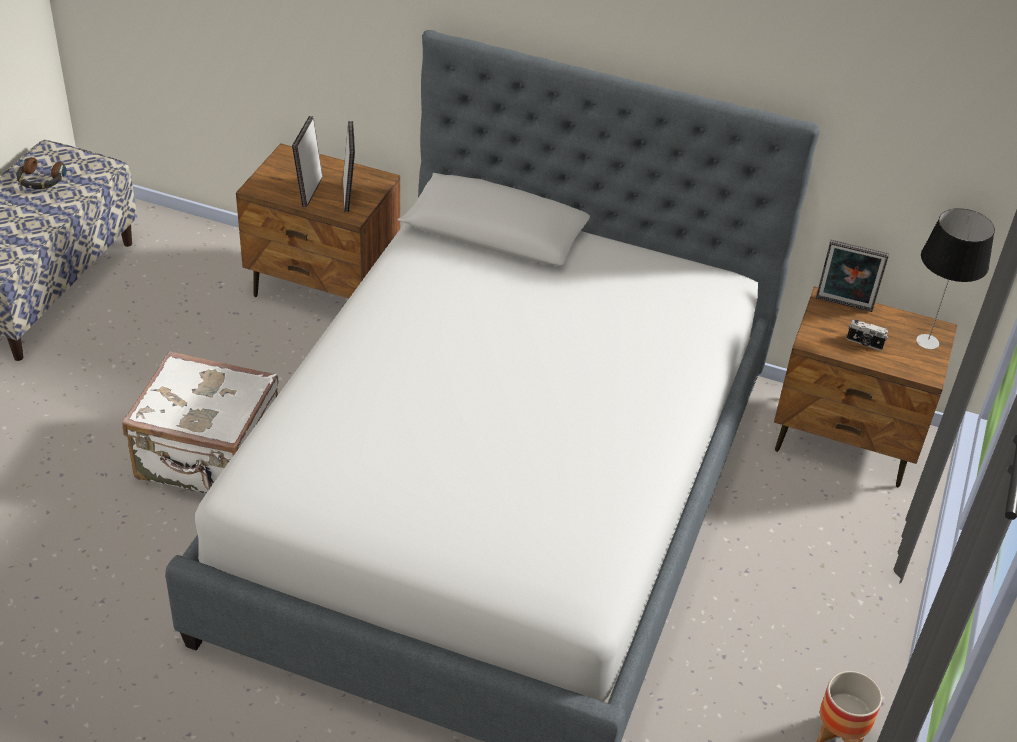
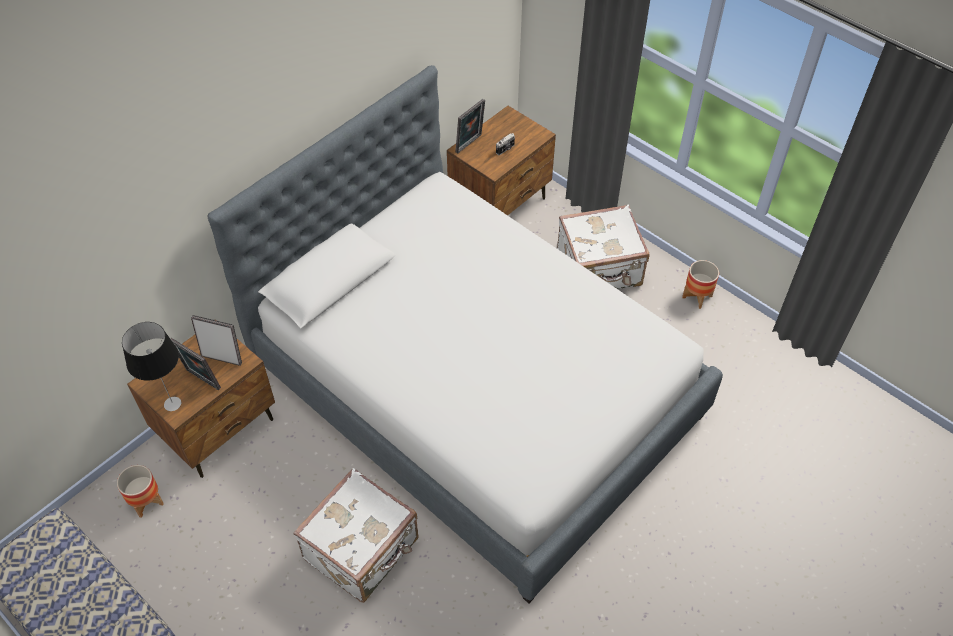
camera: 65 degrees left, 10 degrees up
headphones [17,157,67,189] -> none
table lamp [916,208,995,349] -> table lamp moved to [122,322,181,411]
none -> planter [117,465,164,518]
none -> white suitcase [557,205,650,289]

